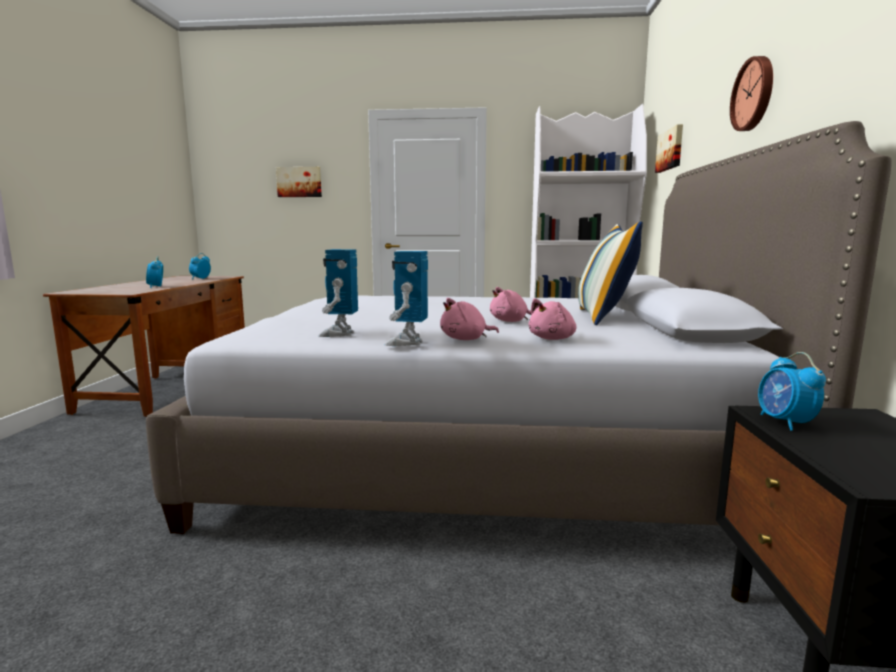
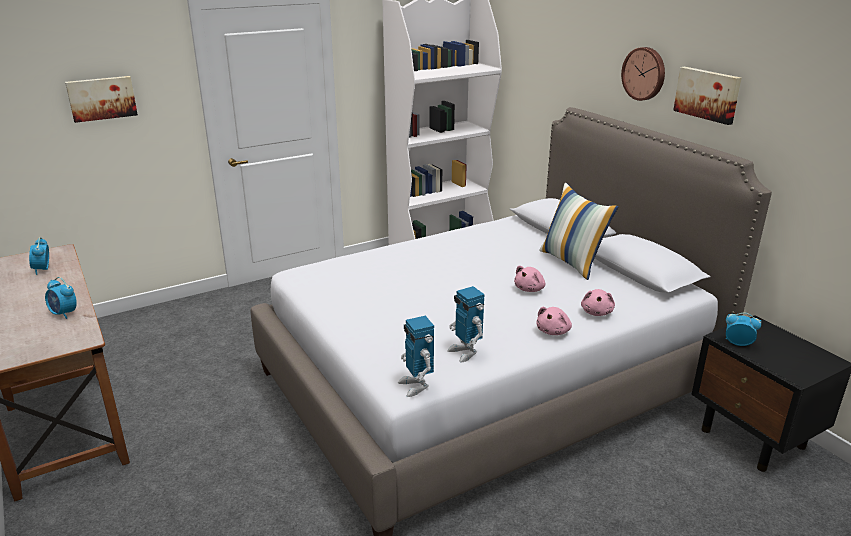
camera: 35 degrees left, 15 degrees up
toy robot [385,251,428,346] -> toy robot moved to [398,316,434,397]
picture [655,124,683,173] -> picture moved to [673,67,742,125]
alarm clock [758,352,826,431] -> alarm clock turned 150 degrees clockwise [726,313,761,346]

